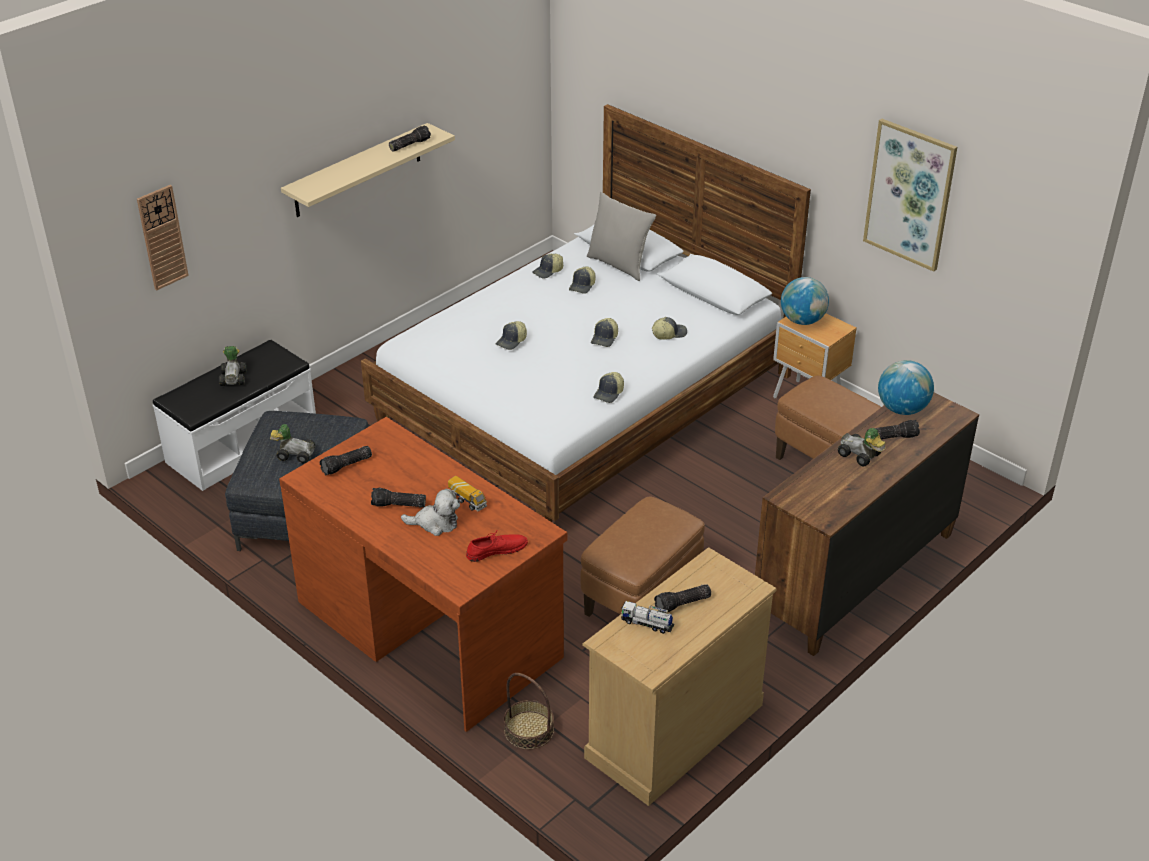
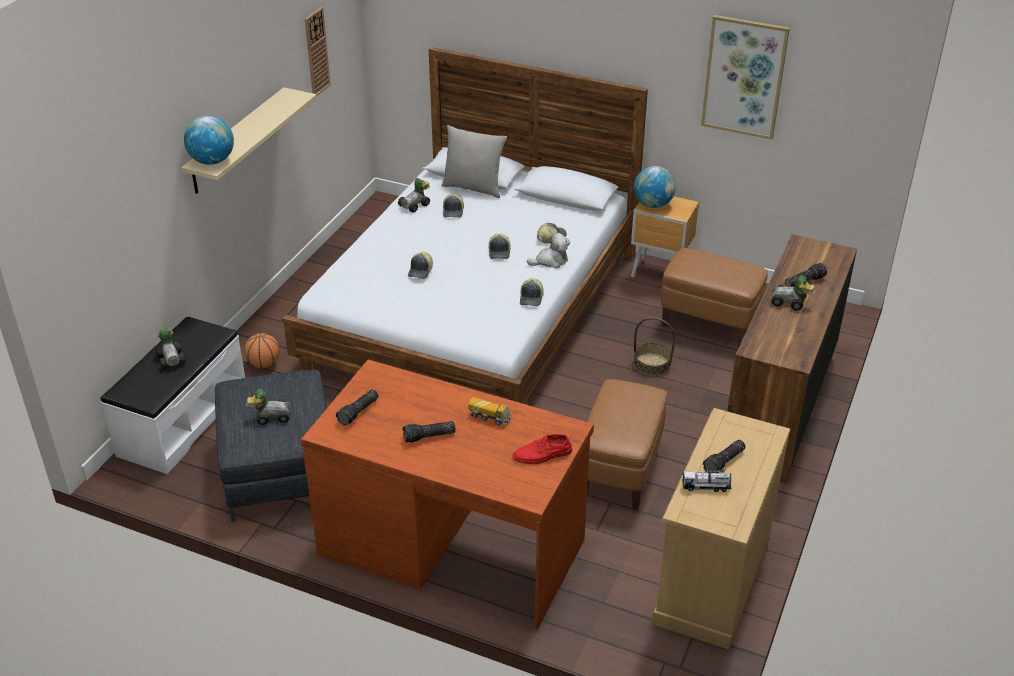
camera: 20 degrees left, 0 degrees up
wall clock [137,185,189,290] -> wall clock moved to [305,7,331,96]
flashlight [389,125,431,151] -> none
plush toy [401,489,460,536] -> plush toy moved to [527,233,570,269]
red shoe [466,531,528,562] -> red shoe turned 150 degrees counterclockwise [513,434,572,464]
basket [504,673,554,750] -> basket moved to [633,317,675,376]
cap [532,254,563,279] -> toy car [398,178,430,213]
globe [878,360,934,415] -> globe moved to [184,116,234,165]
none -> basketball [244,333,280,368]

